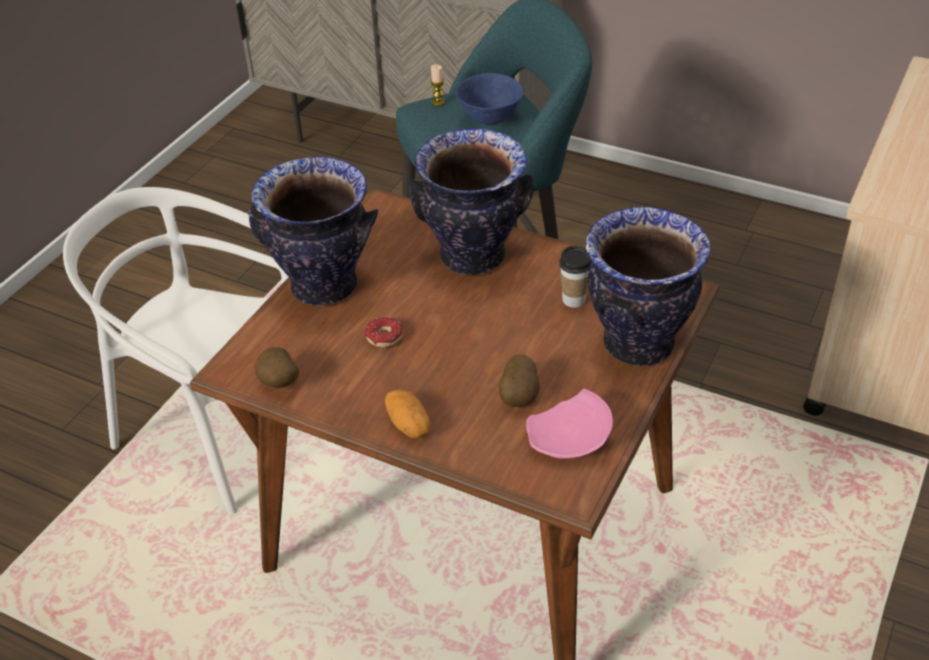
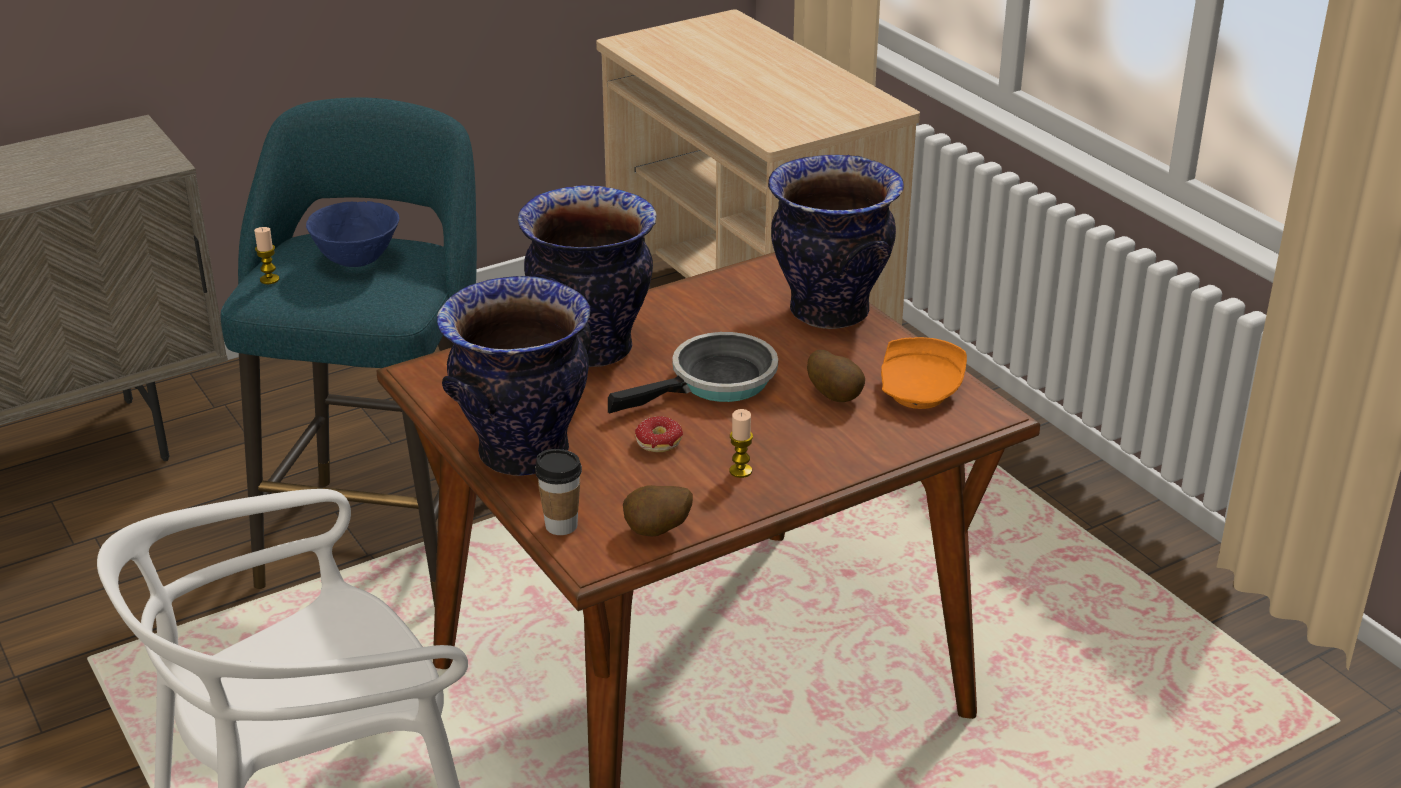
camera: 60 degrees left, 10 degrees down
potato [385,390,431,438] -> none
pink plate [526,389,613,458] -> orange plate [881,337,967,409]
cup [559,246,592,308] -> cup moved to [535,449,582,535]
none -> frying pan [608,332,778,414]
none -> candle [730,409,753,478]

